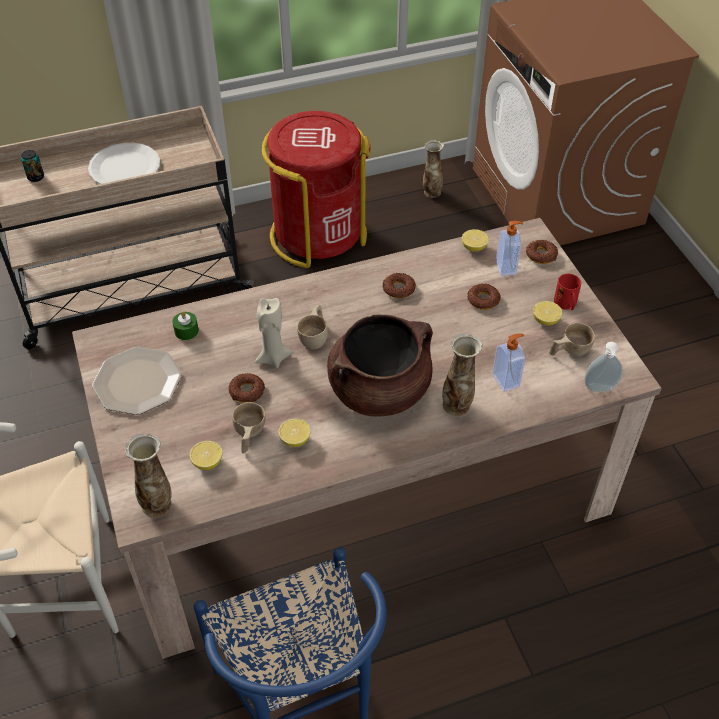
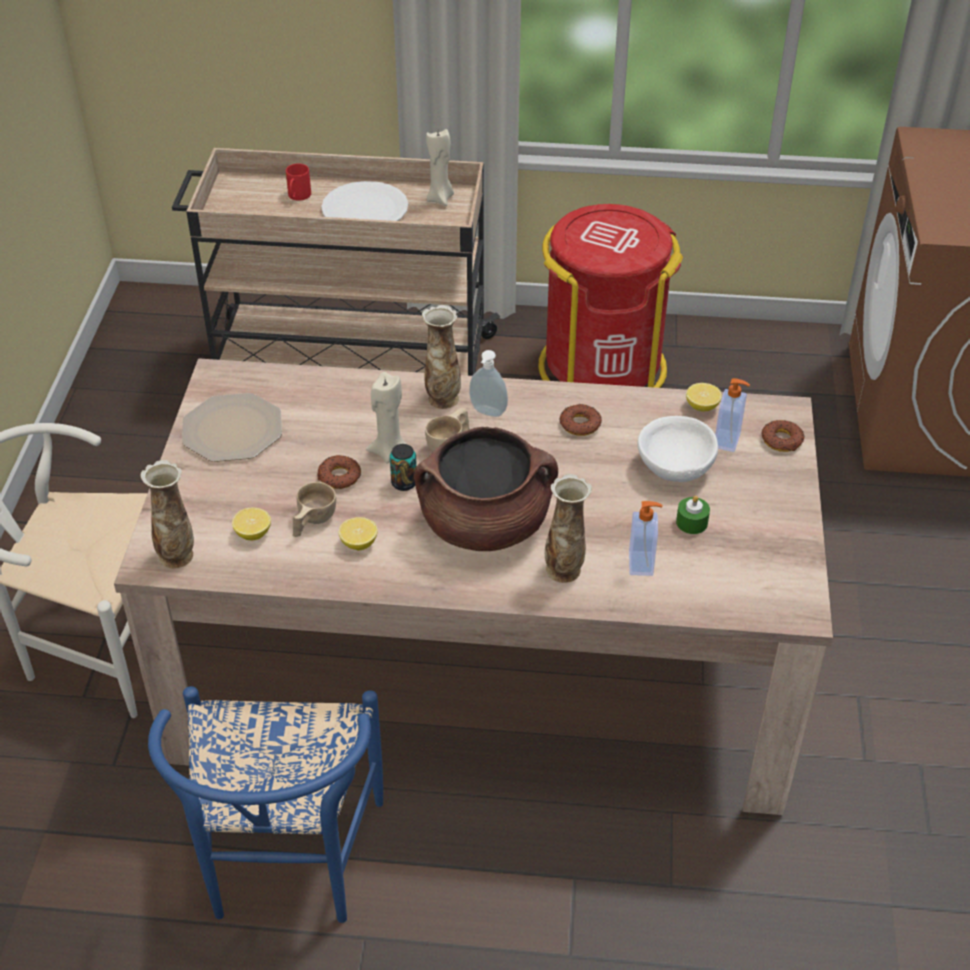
camera: 25 degrees right, 5 degrees down
can [21,150,44,182] -> can moved to [390,444,417,491]
green candle [172,311,199,340] -> green candle moved to [676,496,710,534]
vase [423,140,444,198] -> vase moved to [422,305,461,409]
donut [467,284,501,310] -> white bowl [638,416,718,482]
lemon [533,301,562,325] -> none
beige cup [549,323,595,356] -> none
red mug [554,274,581,310] -> red mug moved to [286,163,311,201]
soap dispenser [584,342,623,392] -> soap dispenser moved to [469,350,508,417]
none -> beige candle [426,129,454,206]

